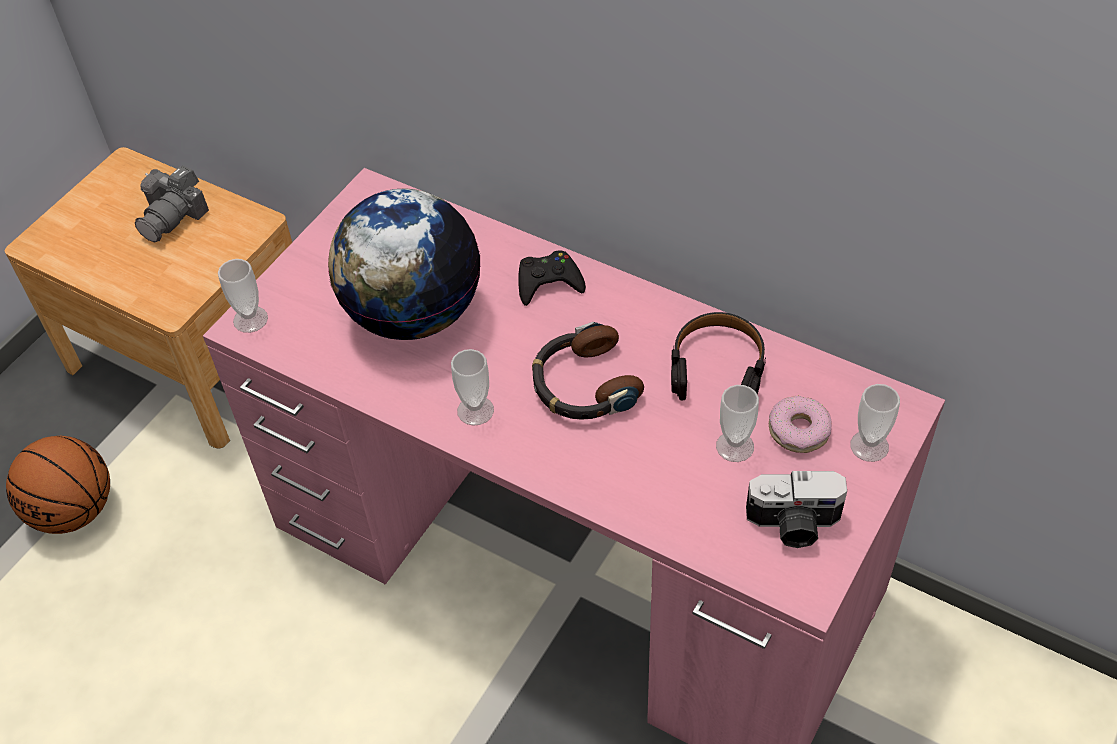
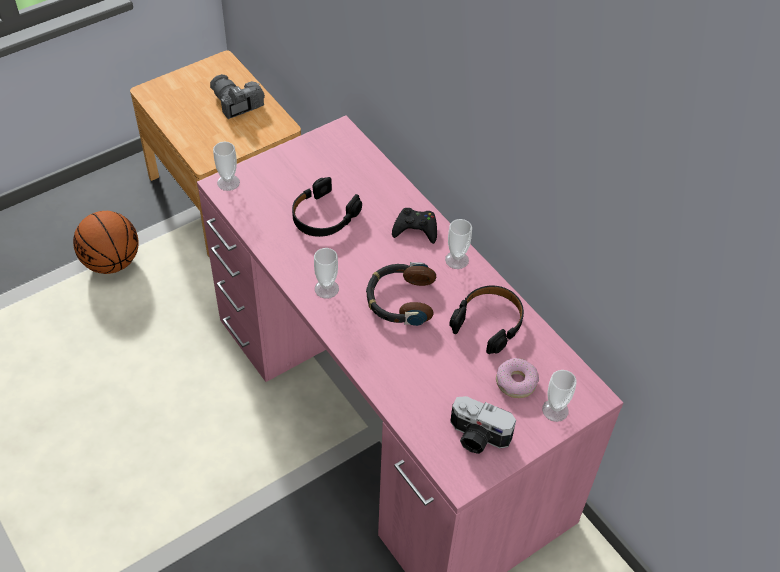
camera: 20 degrees right, 0 degrees up
camera [135,165,209,243] -> camera turned 90 degrees clockwise [210,74,265,119]
globe [328,188,481,340] -> black headphones [292,177,362,237]
cup [716,385,759,462] -> cup moved to [445,219,472,269]

